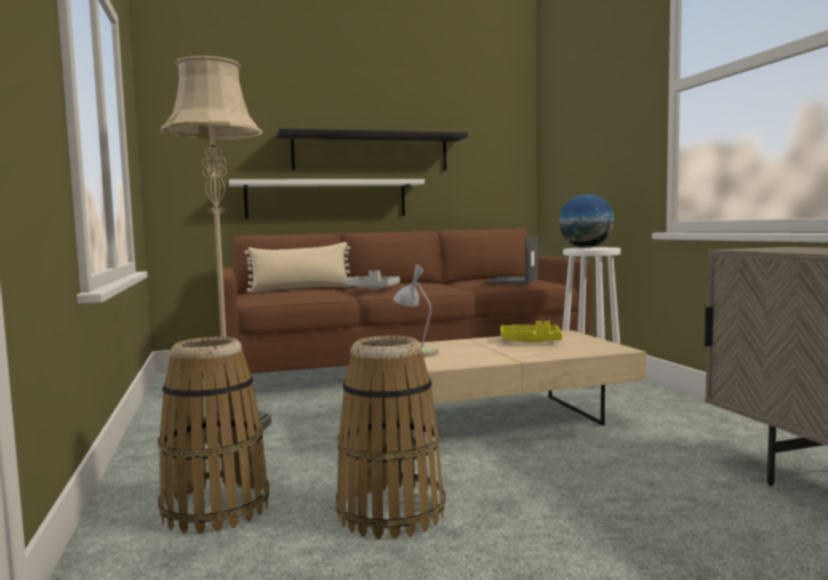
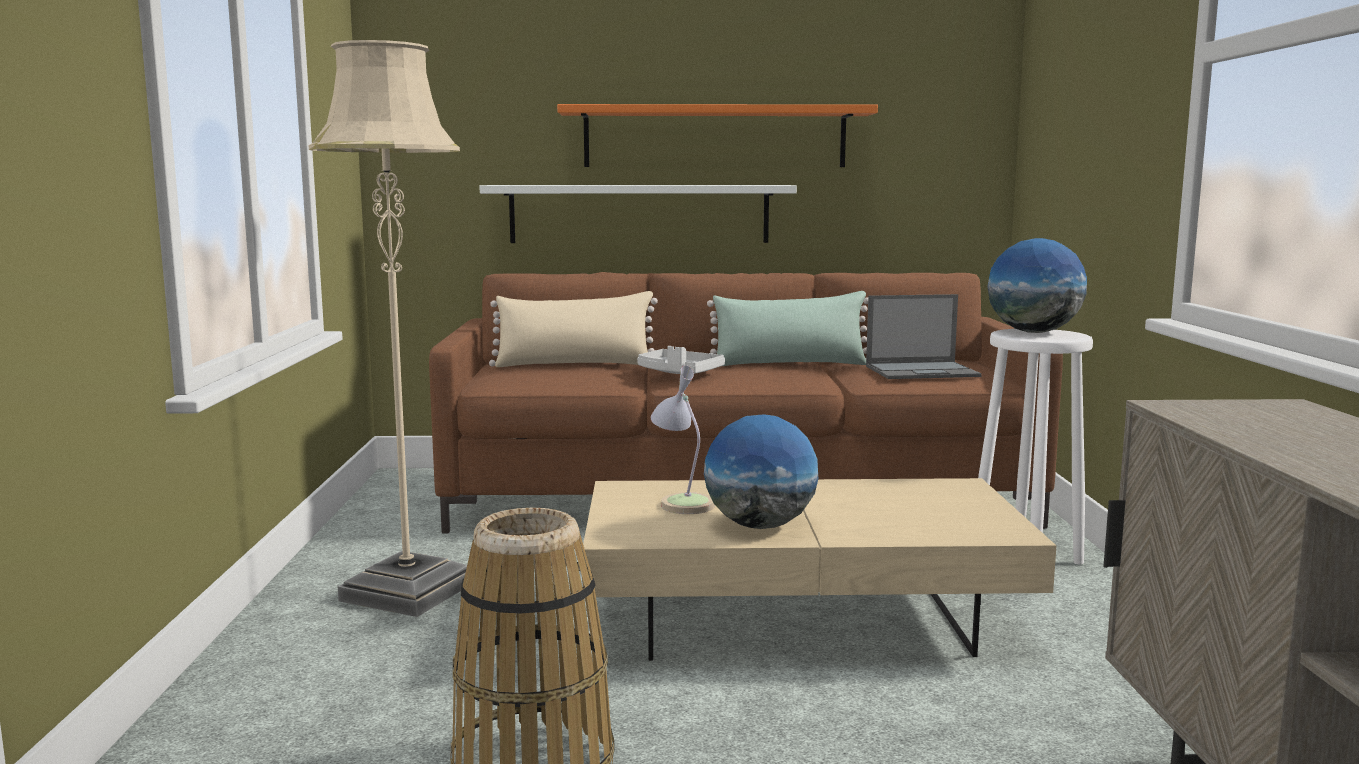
camera: 15 degrees right, 5 degrees up
basket [158,337,270,534] -> none
black shelf [277,128,468,171] -> orange shelf [557,104,878,167]
laptop [485,237,538,284] -> laptop turned 135 degrees counterclockwise [866,294,982,379]
yellow tray [500,321,563,342] -> none
none -> globe [704,414,818,529]
none -> green pillow [707,291,868,366]

